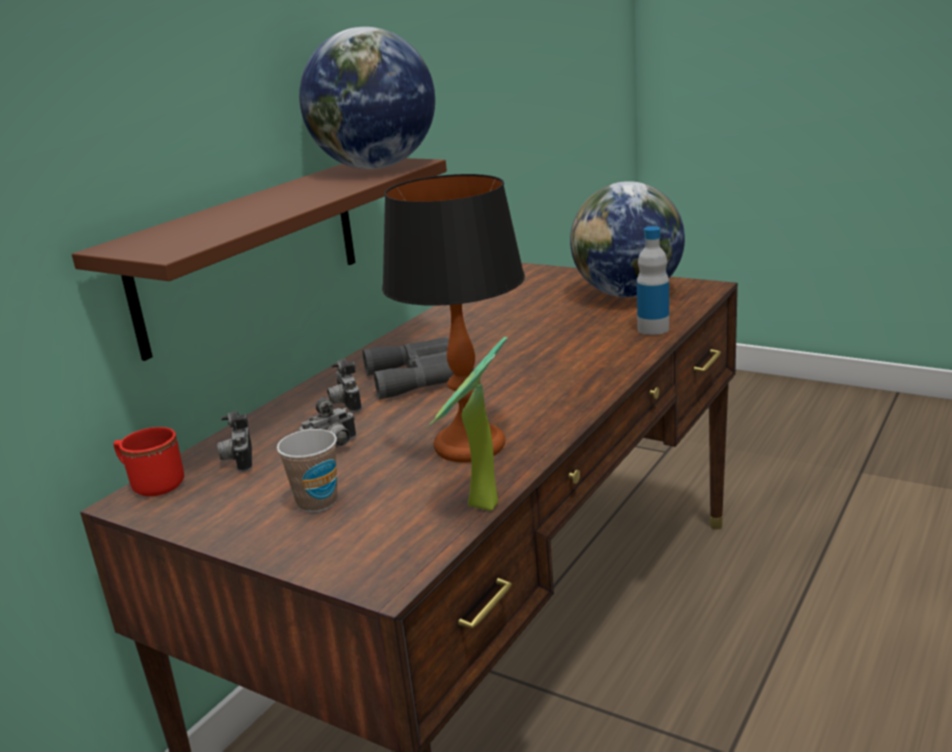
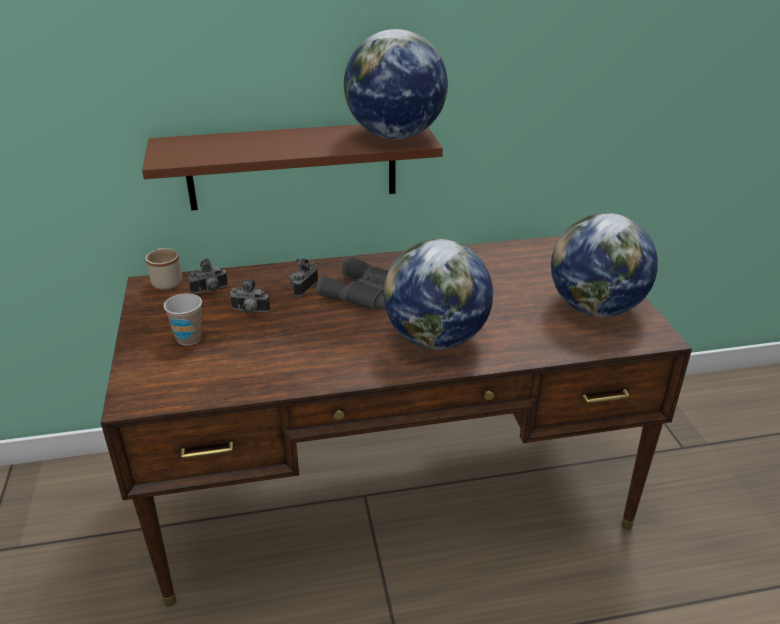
camera: 45 degrees right, 10 degrees up
red mug [113,427,184,496] -> beige mug [145,248,182,290]
camera [217,411,252,472] -> camera turned 150 degrees counterclockwise [188,258,228,294]
table lamp [382,174,525,463] -> none
potted plant [429,337,507,511] -> none
bottle [637,226,669,335] -> none
none -> globe [384,239,493,349]

